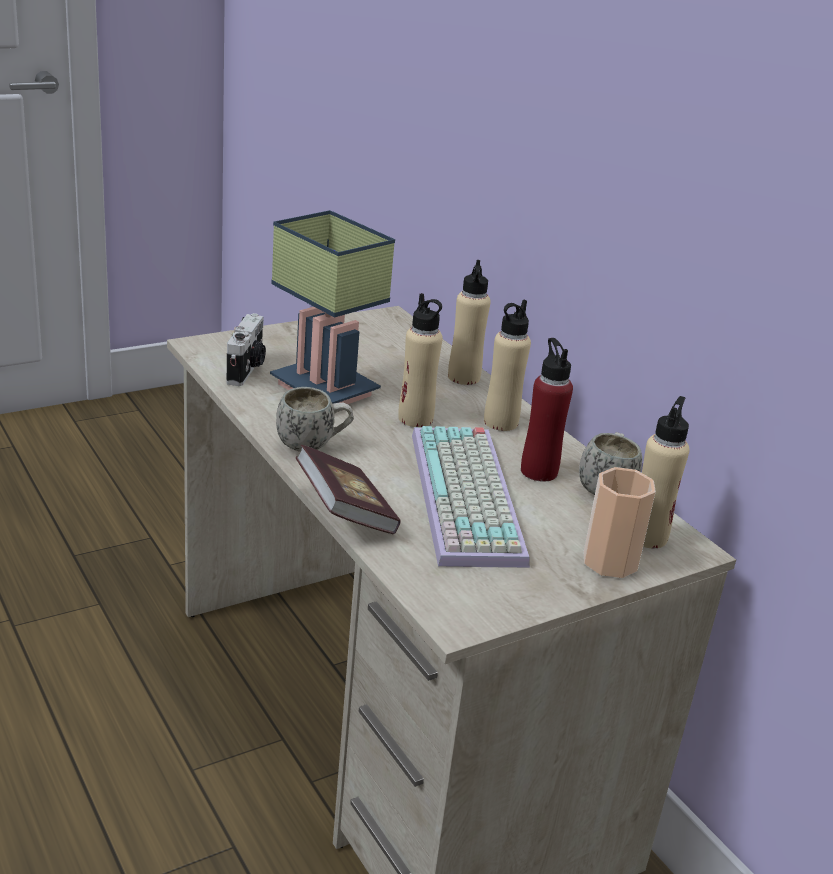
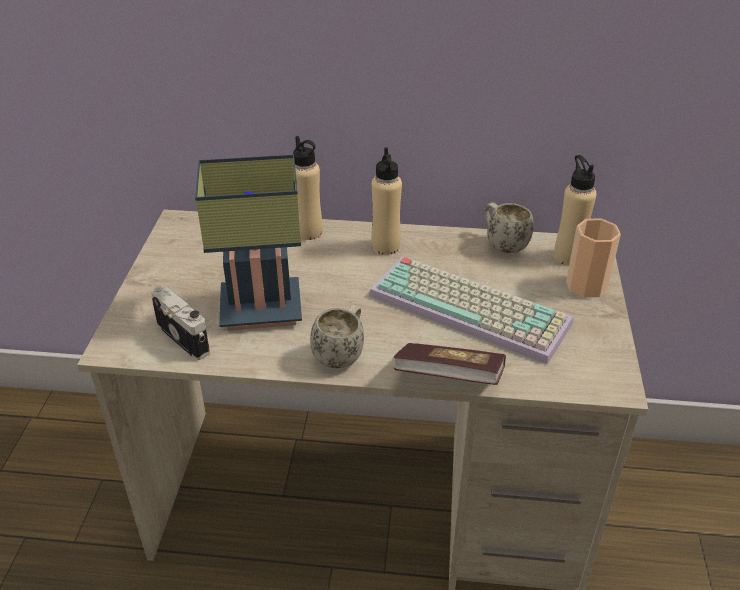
camera: 50 degrees left, 10 degrees up
beige bottle [398,293,443,427] -> none
red bottle [521,338,573,482] -> none

